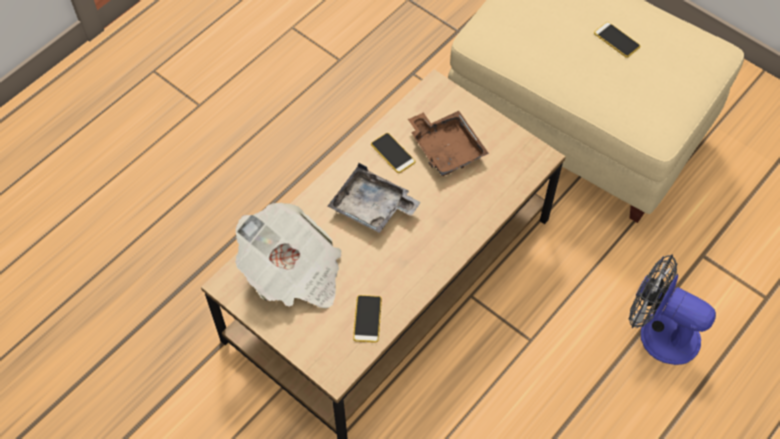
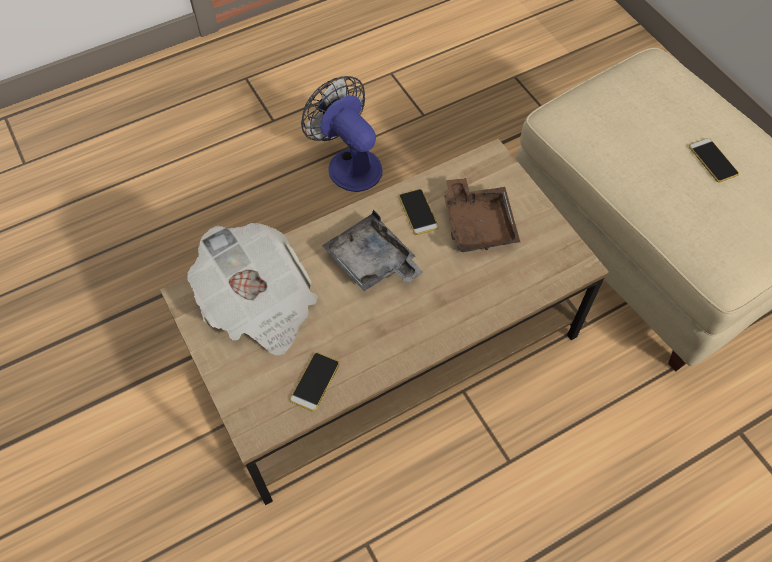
camera: 20 degrees right, 0 degrees up
fan [629,254,716,365] -> fan moved to [301,76,383,192]

